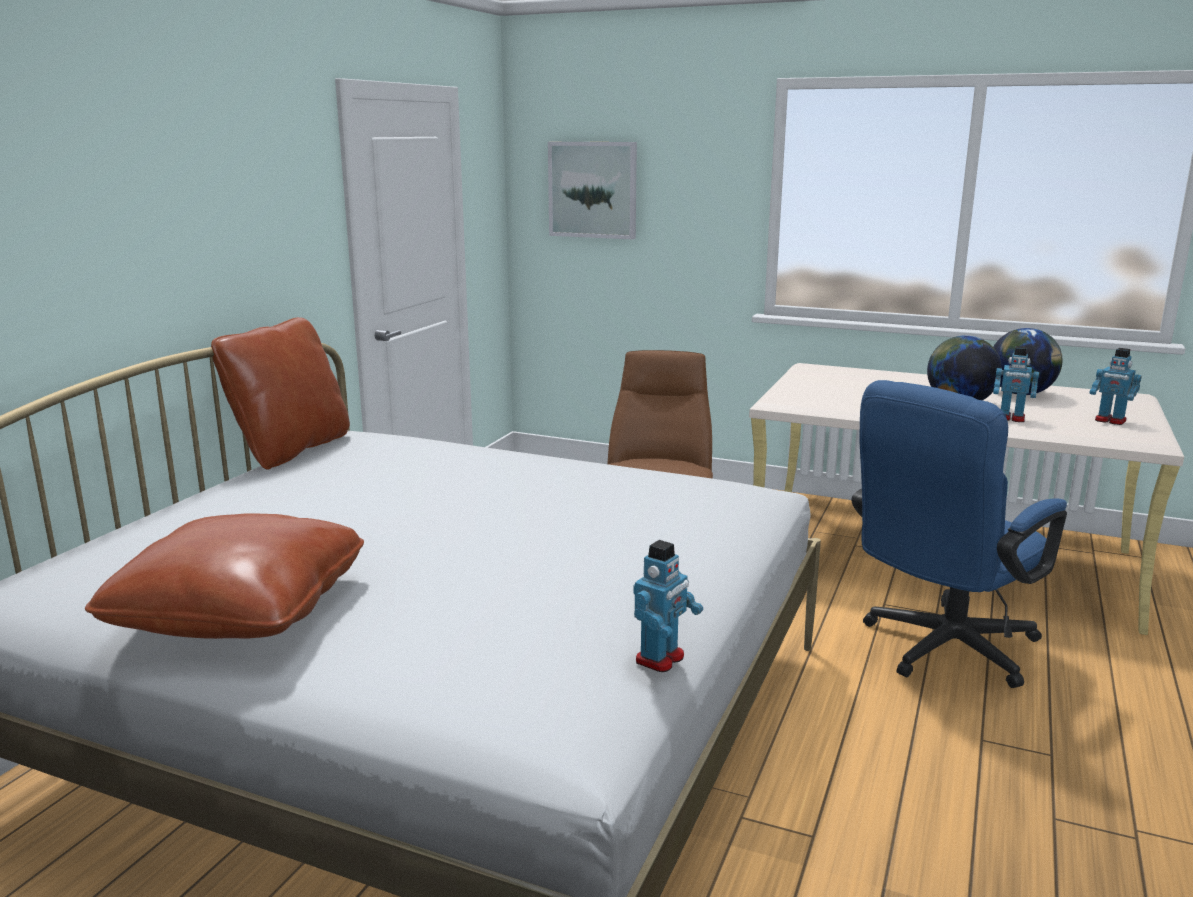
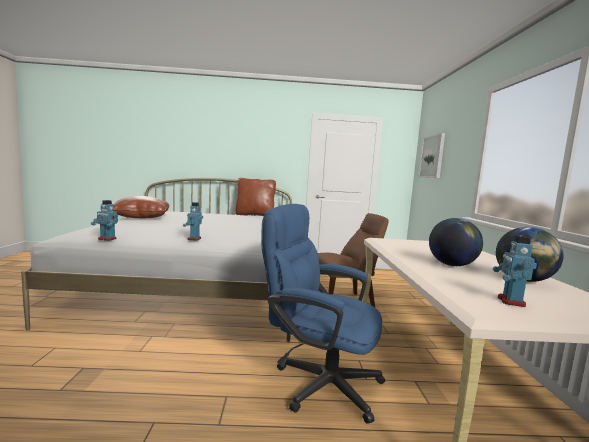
camera: 65 degrees right, 10 degrees down
toy robot [993,346,1039,422] -> toy robot moved to [183,202,203,241]

